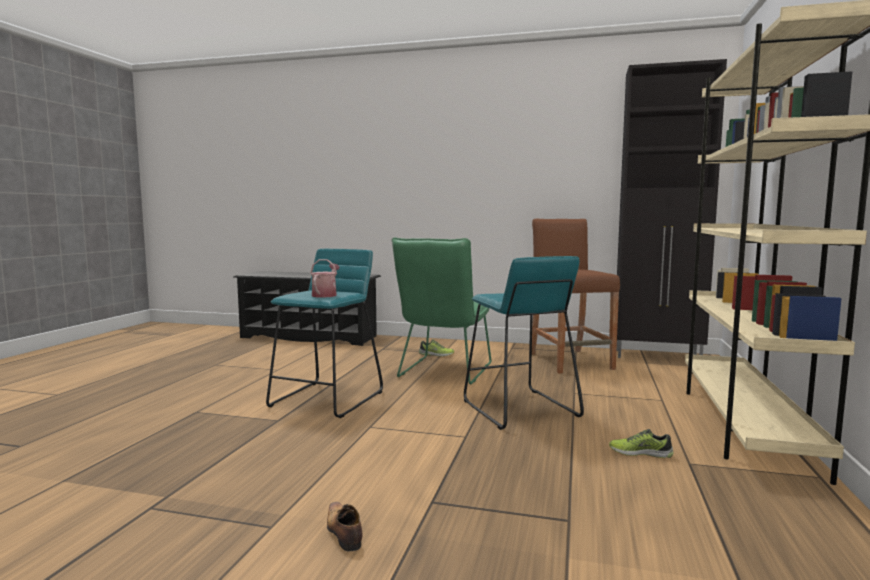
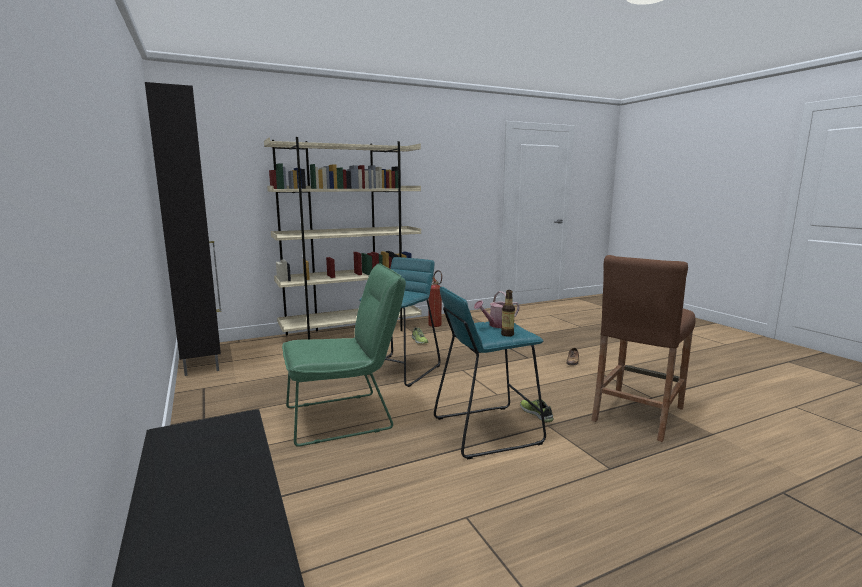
camera: 130 degrees left, 5 degrees up
shoe [419,339,454,357] -> shoe moved to [520,399,554,423]
brown stool [532,219,620,374] -> brown stool moved to [591,255,696,442]
none -> fire extinguisher [428,270,442,327]
none -> bottle [501,290,515,337]

